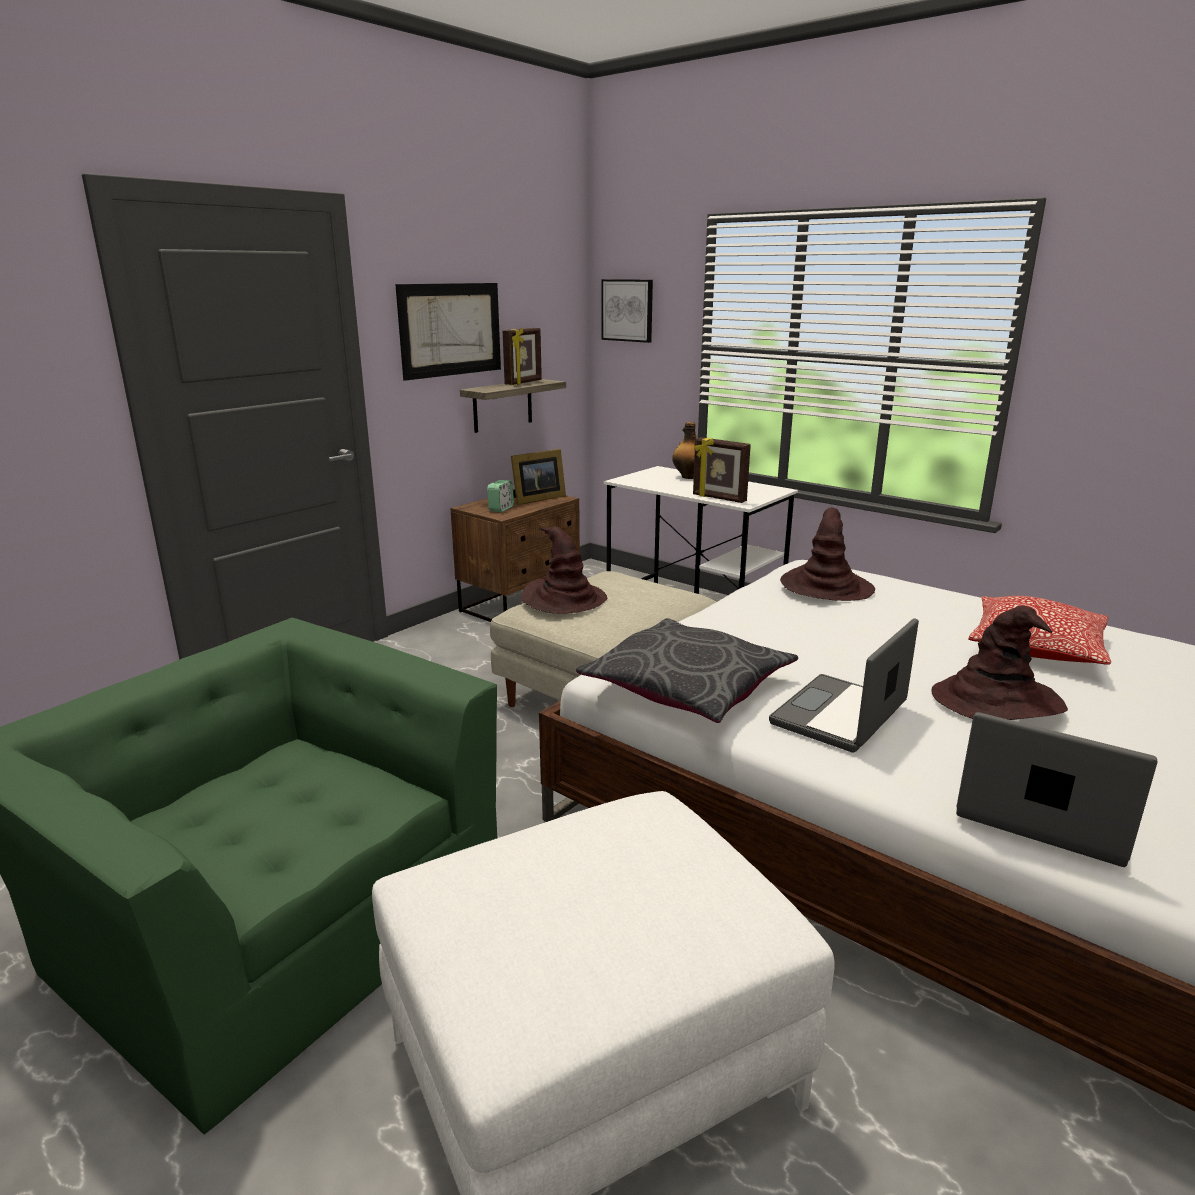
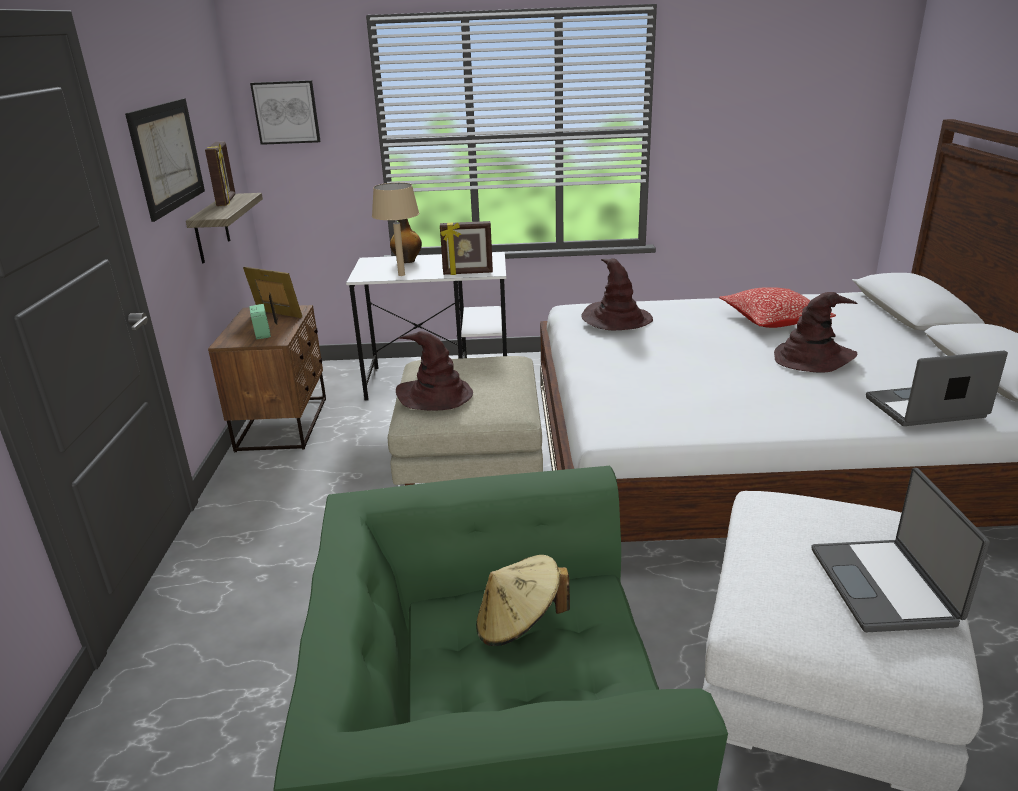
camera: 40 degrees left, 5 degrees up
picture frame [511,449,566,505] -> picture frame turned 75 degrees counterclockwise [243,267,302,325]
grey pillow [576,618,798,723] -> none
laptop [769,618,919,753] -> laptop moved to [811,468,990,632]
none -> beige table lamp [372,182,419,276]
none -> beige hat [476,555,570,646]

